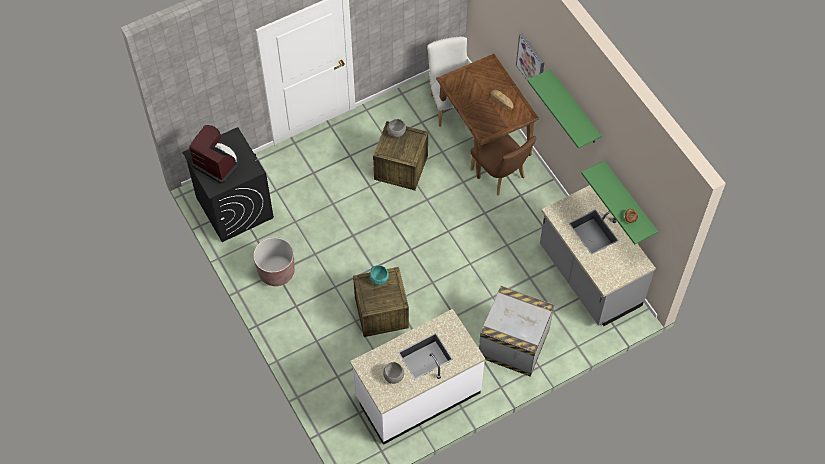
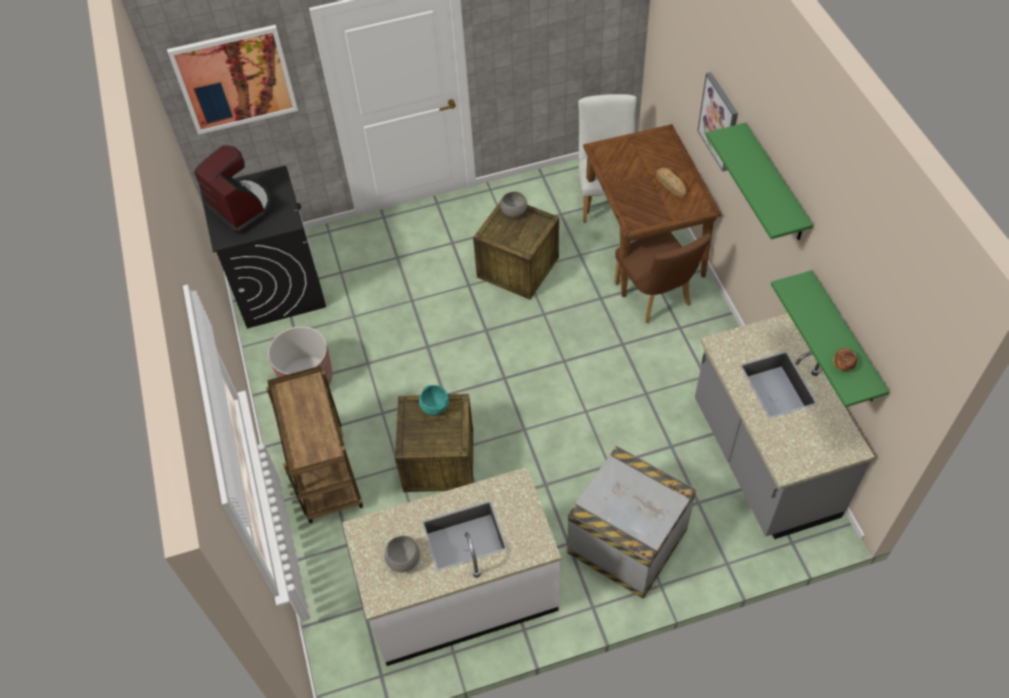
camera: 15 degrees right, 5 degrees down
none -> picture [167,25,298,135]
none -> brown cart [266,366,363,523]

